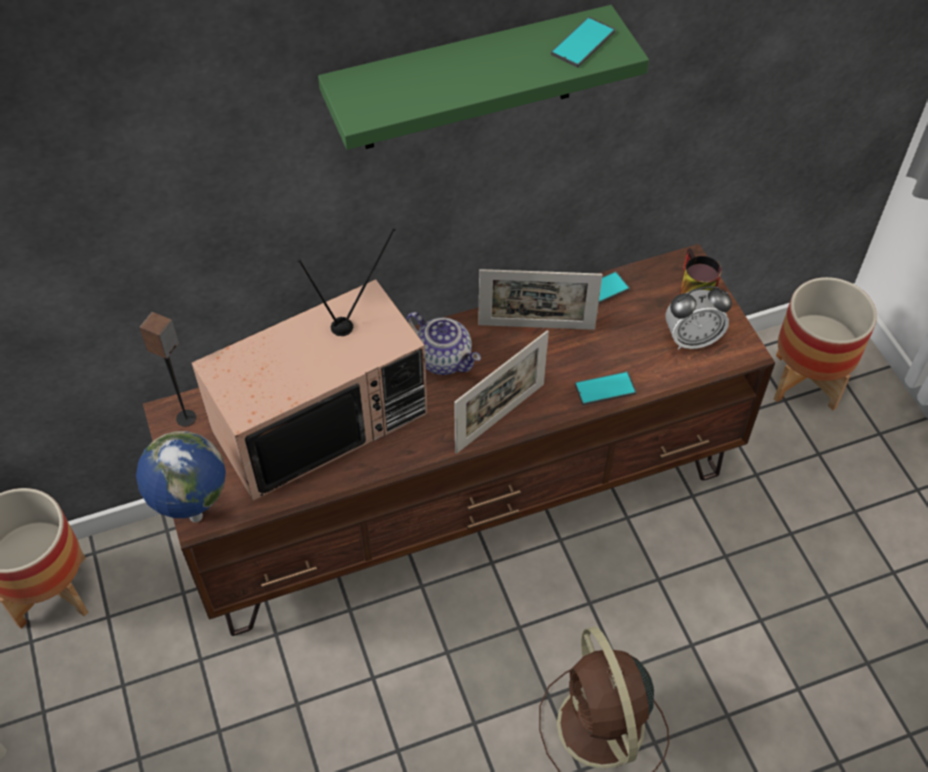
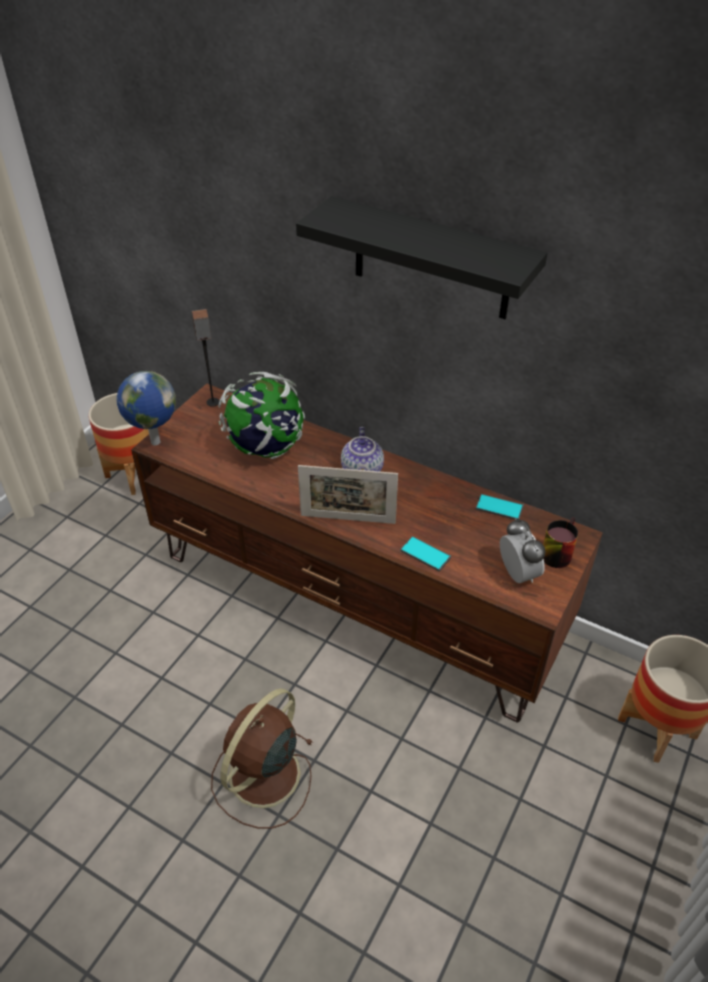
camera: 50 degrees right, 10 degrees down
television [192,228,428,501] -> globe [218,372,305,459]
green shelf [318,5,649,150] -> black shelf [296,196,547,319]
picture frame [478,269,603,330] -> none
phone [551,17,615,67] -> none
alarm clock [665,286,732,350] -> alarm clock turned 150 degrees counterclockwise [500,518,546,583]

